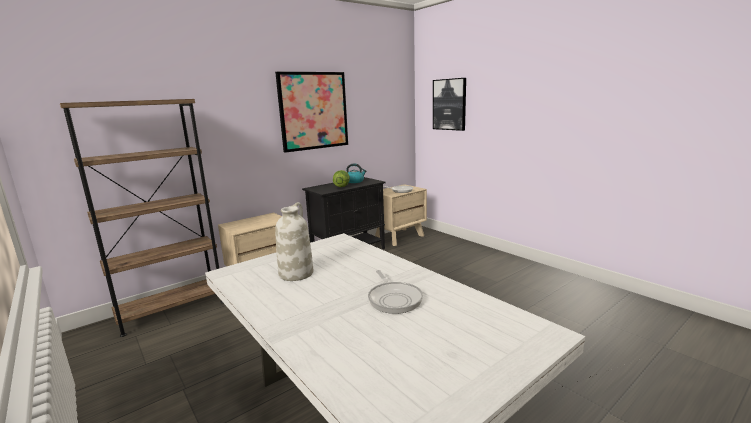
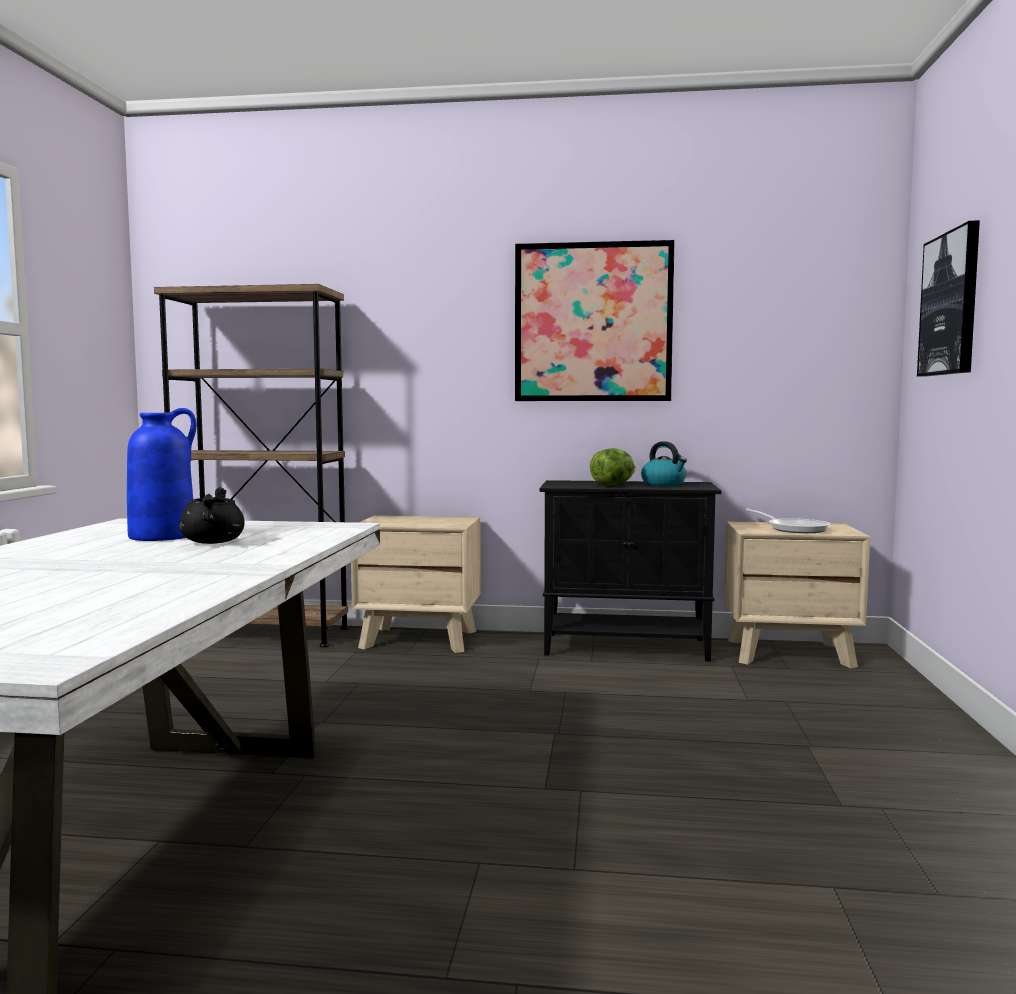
camera: 45 degrees right, 10 degrees down
white vase [275,202,314,281] -> blue vase [127,408,197,541]
frying pan [368,270,423,314] -> none
none -> black cooking pot [179,487,245,544]

